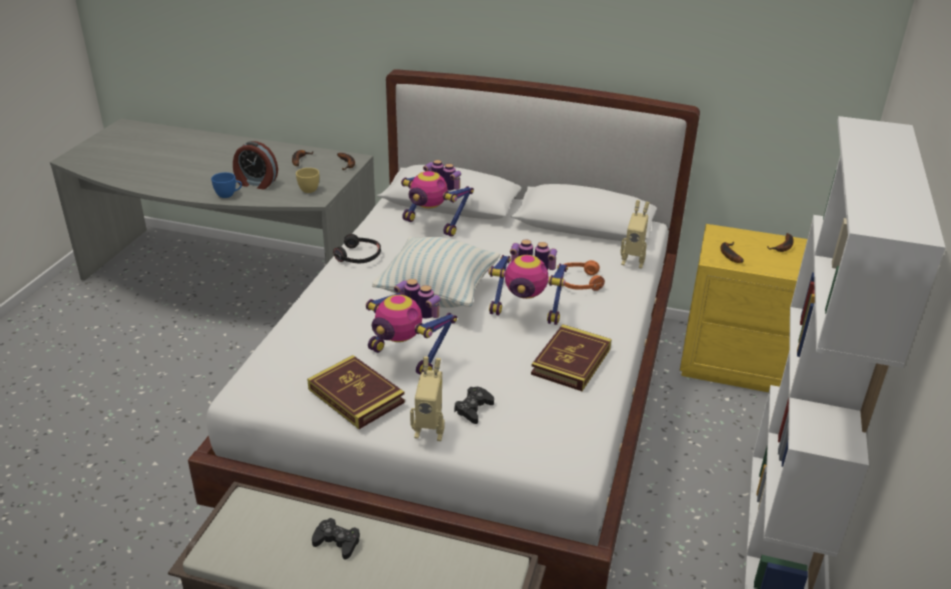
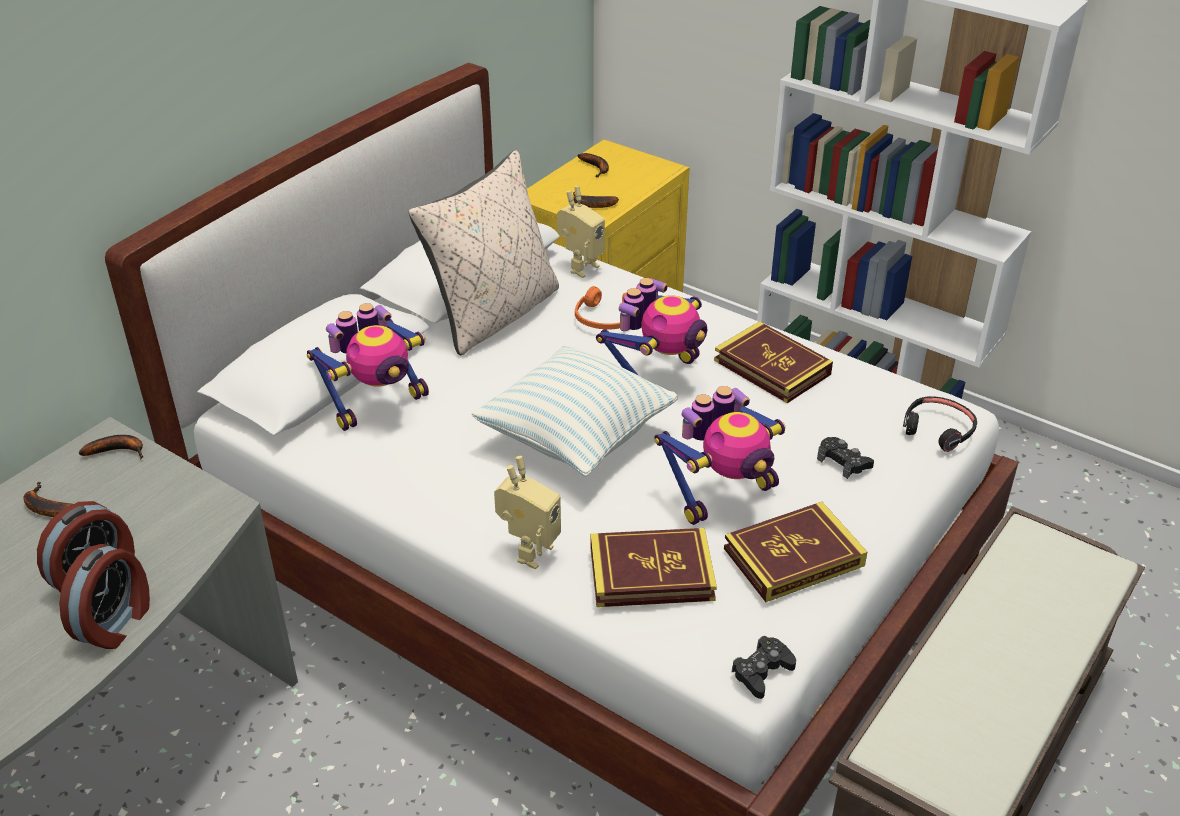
camera: 70 degrees left, 5 degrees up
blue cup [211,172,242,198] -> alarm clock [59,544,150,649]
yellow cup [296,168,319,193] -> none
black game controller [312,518,360,560] -> black game controller moved to [732,636,796,699]
black headphones [333,234,381,264] -> black headphones moved to [903,396,977,452]
toy robot [410,356,445,441] -> toy robot moved to [494,456,561,569]
none -> beige pillow [409,150,559,355]
none -> book [591,528,717,607]

